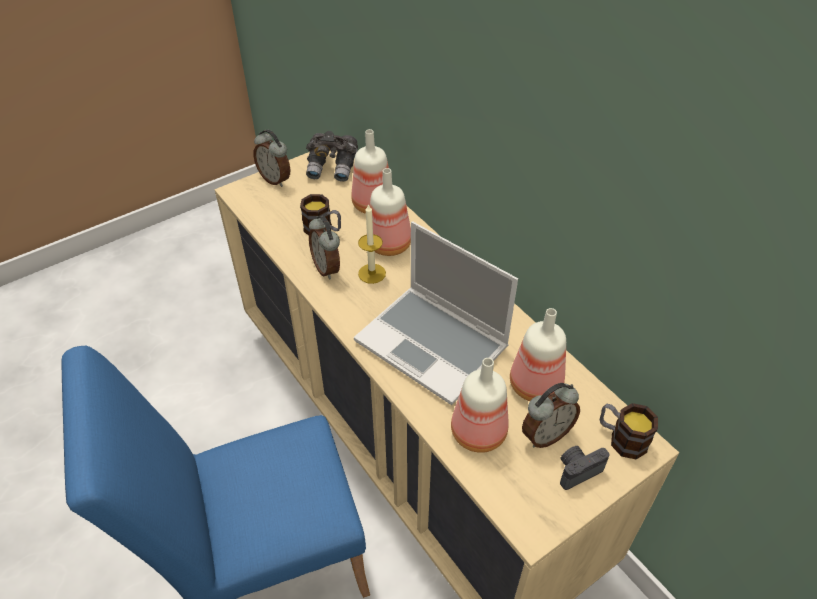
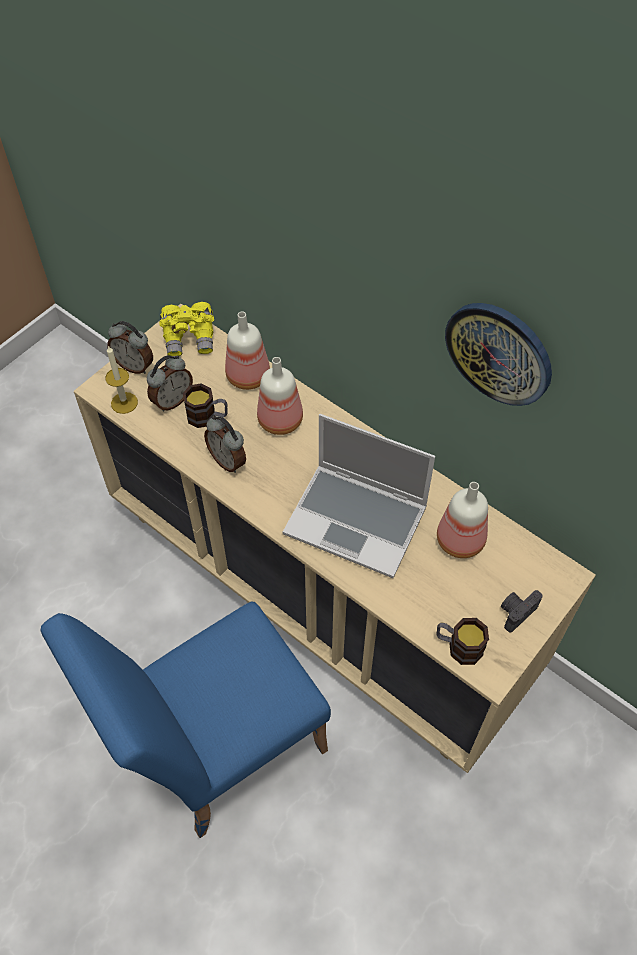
camera: 15 degrees left, 10 degrees up
grey binoculars [306,131,358,182] -> yellow binoculars [159,302,214,356]
candle [358,204,386,284] -> candle moved to [105,346,138,414]
bottle [451,358,509,453] -> none
alarm clock [522,383,580,448] -> alarm clock moved to [147,355,193,412]
mug [600,403,658,459] -> mug moved to [436,618,489,665]
none -> wall clock [445,303,552,406]

